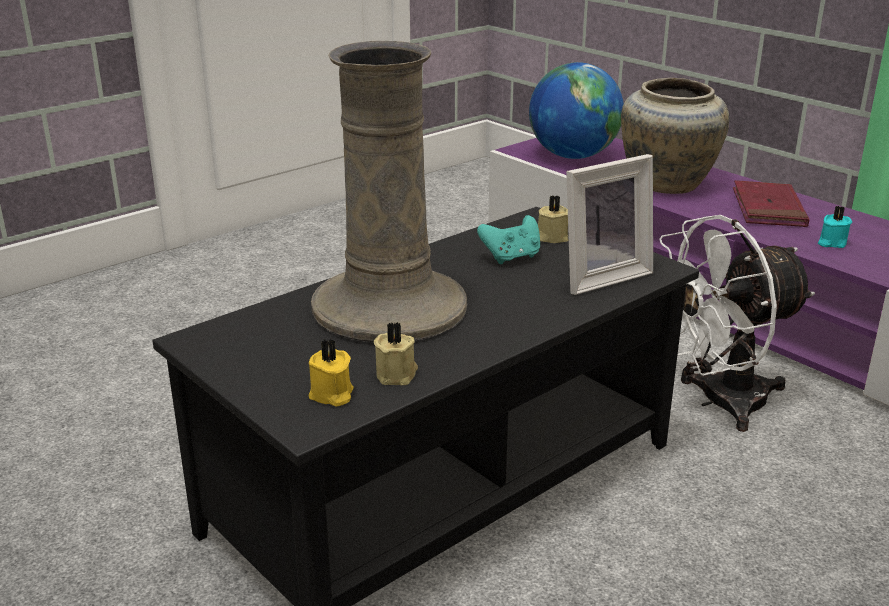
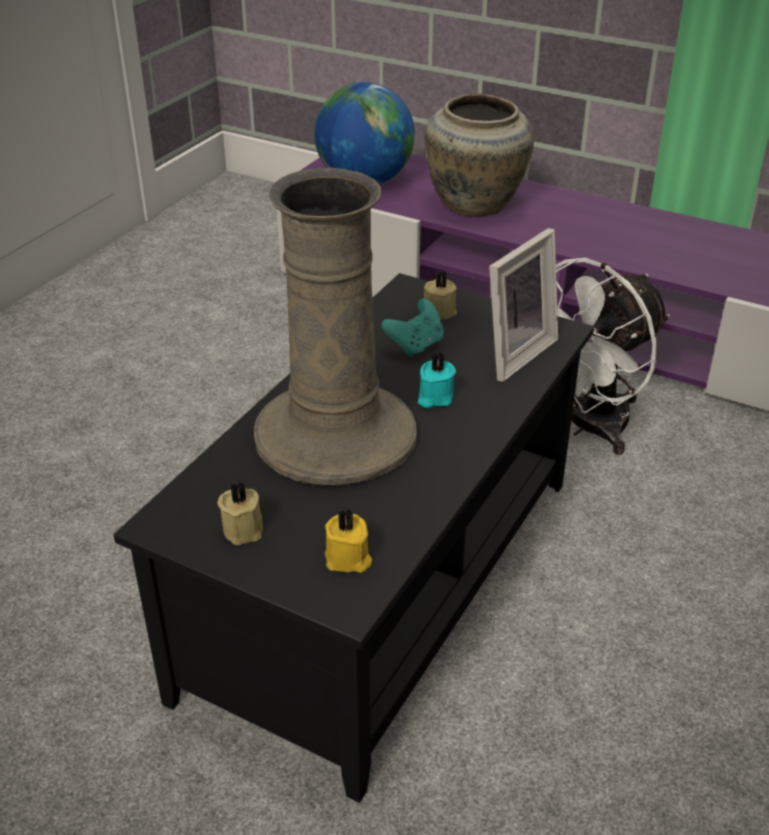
camera: 20 degrees left, 10 degrees up
beige candle [374,322,418,385] -> beige candle moved to [218,482,263,545]
red book [733,180,809,227] -> none
turquoise candle [818,206,852,248] -> turquoise candle moved to [418,353,456,408]

